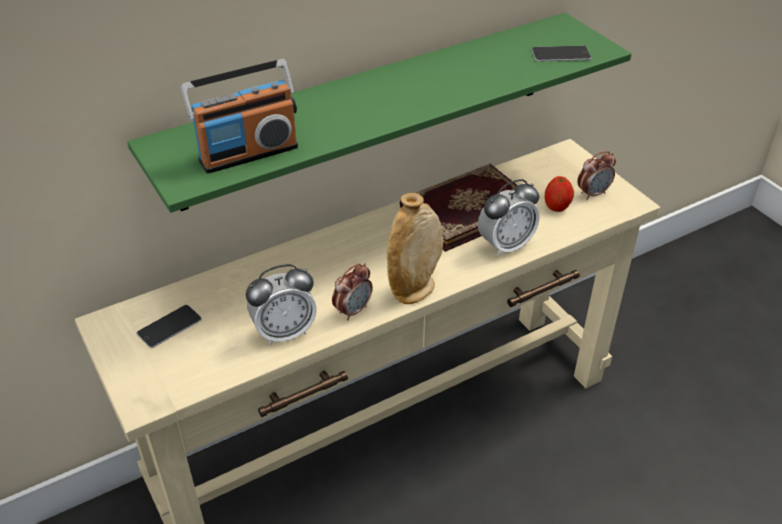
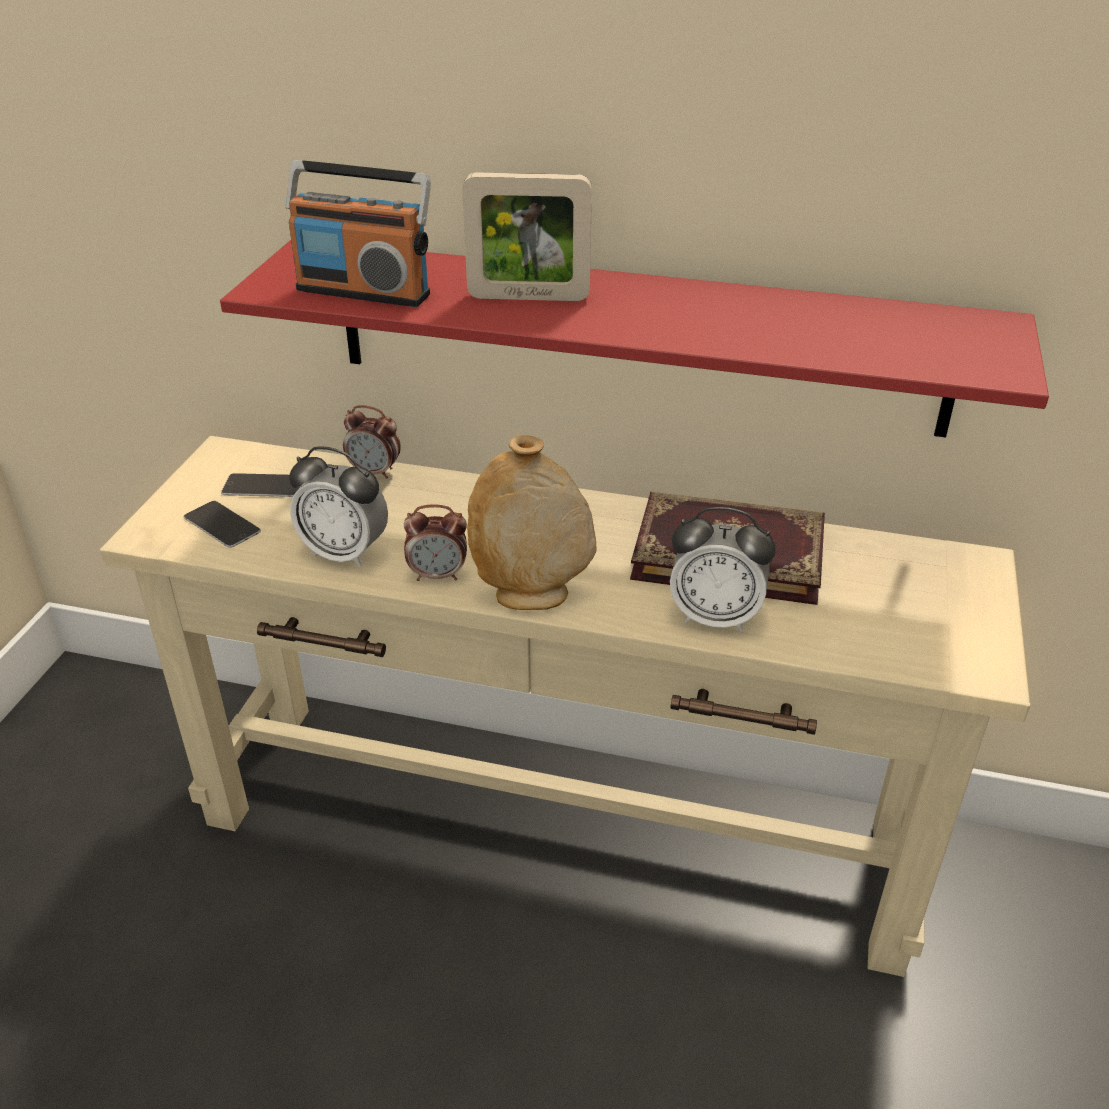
camera: 45 degrees right, 5 degrees down
green shelf [127,13,631,213] -> red shelf [220,240,1049,437]
phone [531,46,592,62] -> phone moved to [183,501,261,548]
apple [545,176,574,212] -> none
alarm clock [577,151,616,200] -> alarm clock moved to [343,405,401,479]
none -> picture frame [462,172,592,301]

